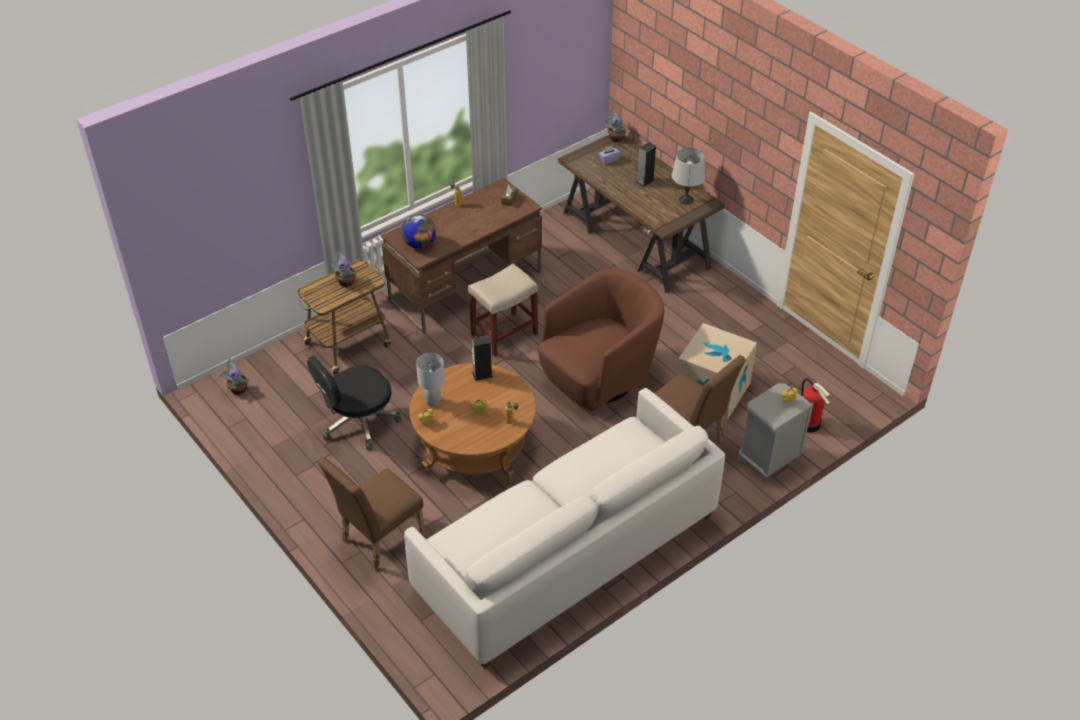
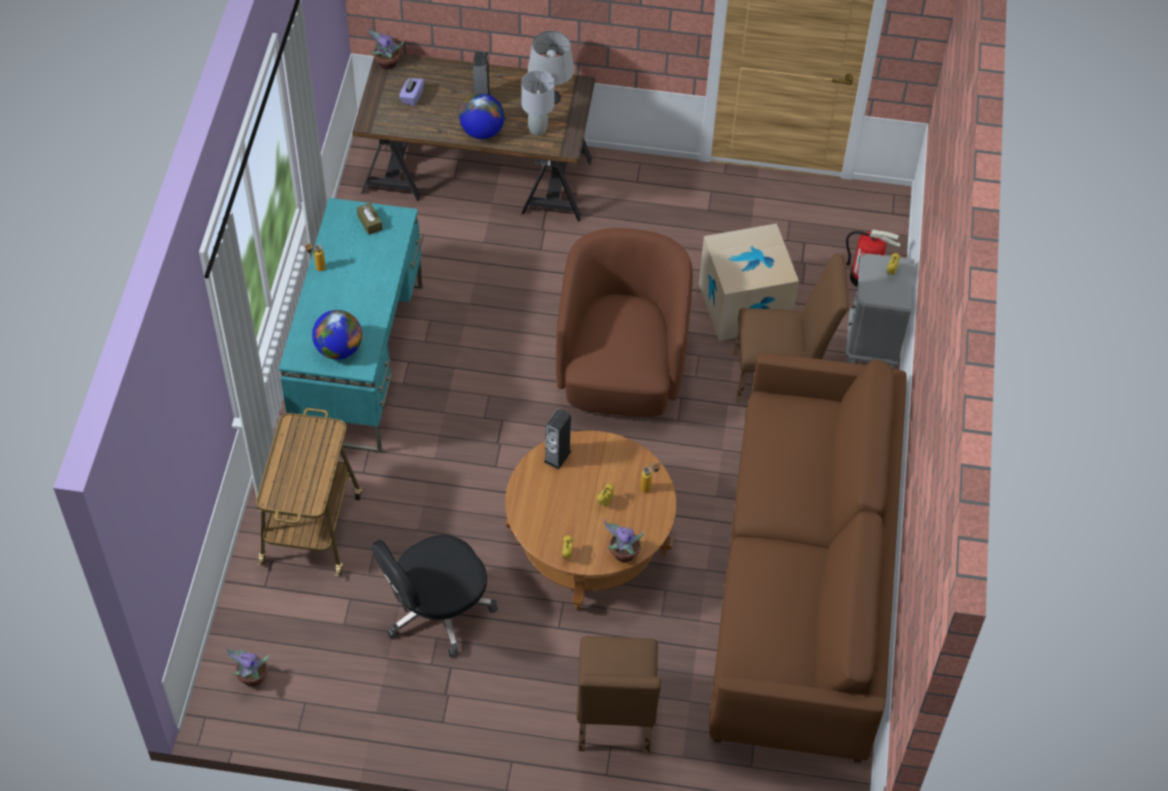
camera: 45 degrees left, 10 degrees up
black office chair [307,356,401,450] -> black office chair turned 45 degrees clockwise [372,535,498,658]
potted plant [329,249,358,287] -> potted plant moved to [604,519,644,562]
brown desk [381,178,542,334] -> turquoise desk [279,198,423,453]
white sofa [404,388,725,669] -> brown sofa [708,353,907,763]
grey table lamp [416,353,445,407] -> grey table lamp moved to [521,70,555,136]
beige stool [468,264,538,357] -> none
none -> globe [459,94,505,139]

